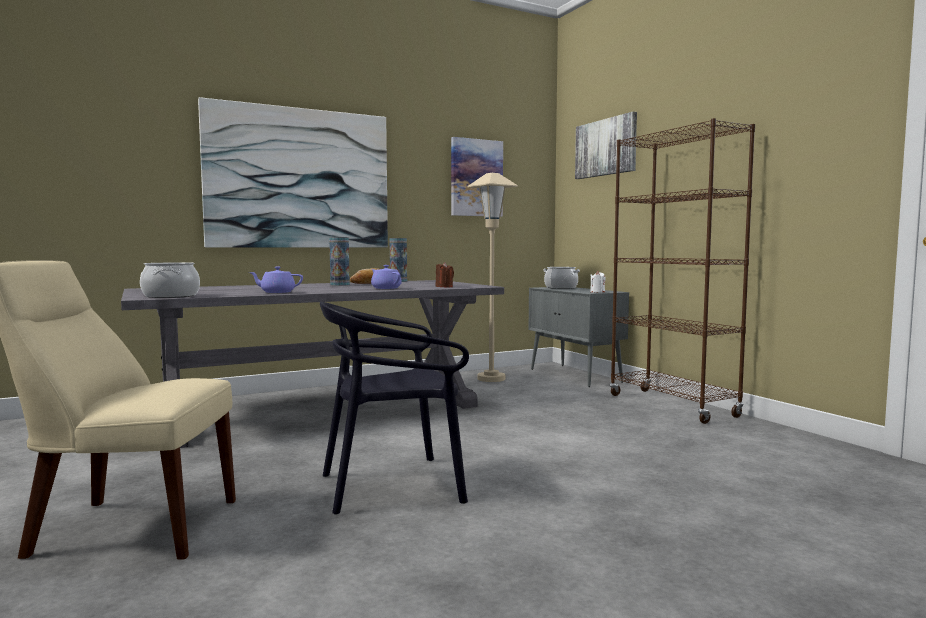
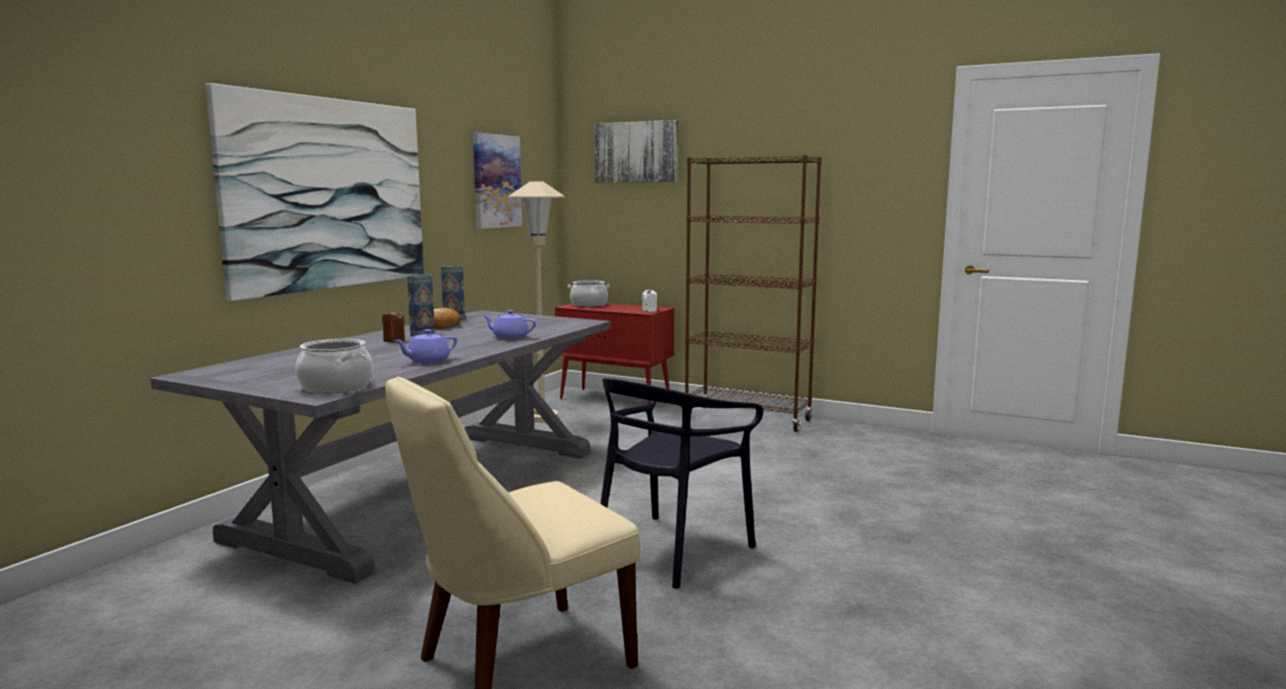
camera: 35 degrees left, 5 degrees up
brown candle [436,262,454,287] -> brown candle moved to [382,310,405,342]
grey cabinet [529,287,629,387] -> red cabinet [555,303,674,405]

